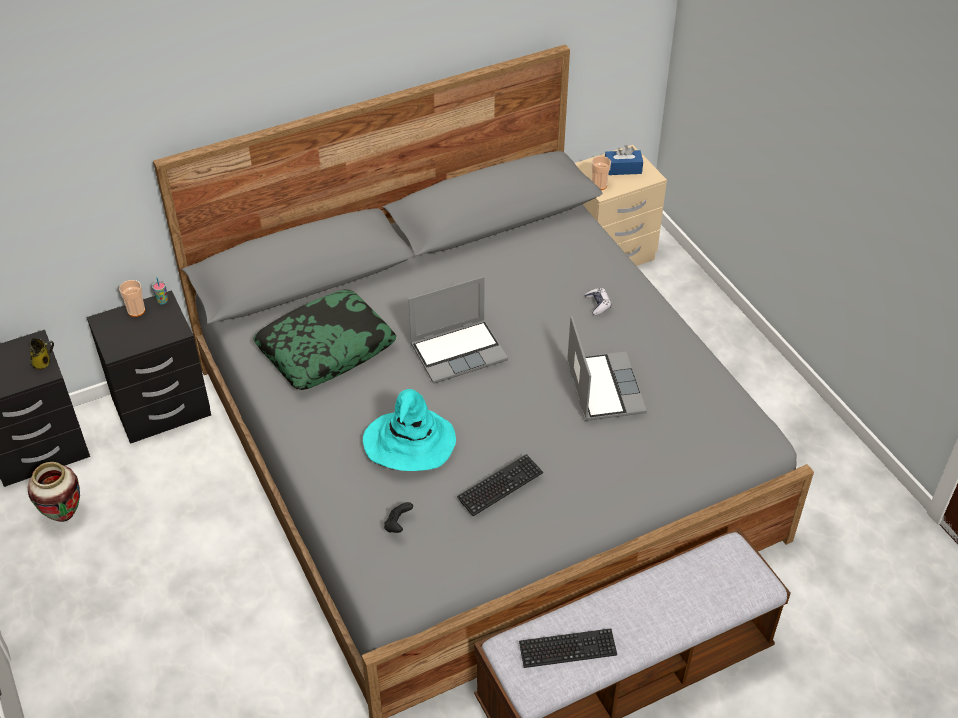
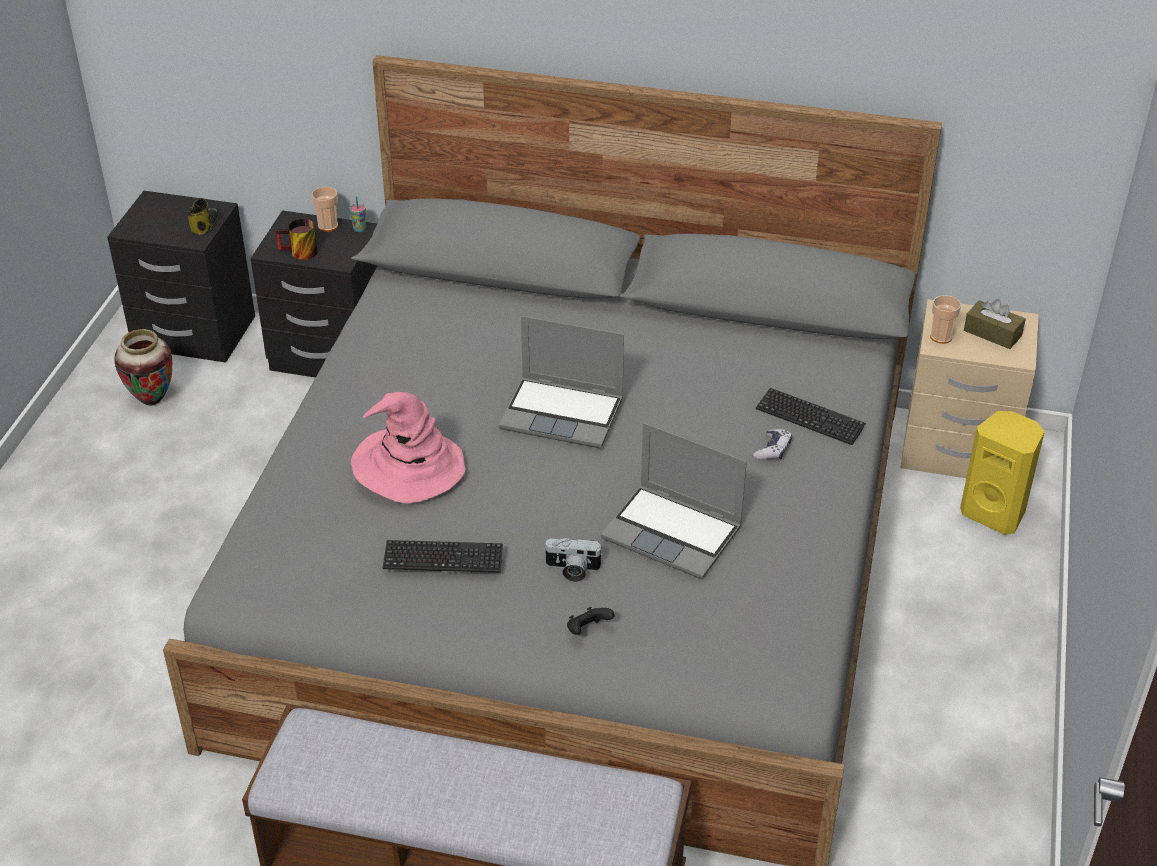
camera: 40 degrees right, 5 degrees down
pillow [253,289,396,390] -> none
turquoise hat [363,389,456,471] -> pink hat [351,392,466,503]
black game controller [384,502,413,533] -> black game controller moved to [567,607,614,635]
keyboard [519,628,617,668] -> keyboard moved to [756,388,866,445]
laptop [567,316,647,421] -> laptop turned 90 degrees clockwise [601,422,747,579]
blue tissue box [605,145,643,175] -> brown tissue box [964,299,1026,349]
none -> mug [276,219,317,260]
none -> camera [543,538,603,582]
none -> yellow speaker [960,411,1045,535]

